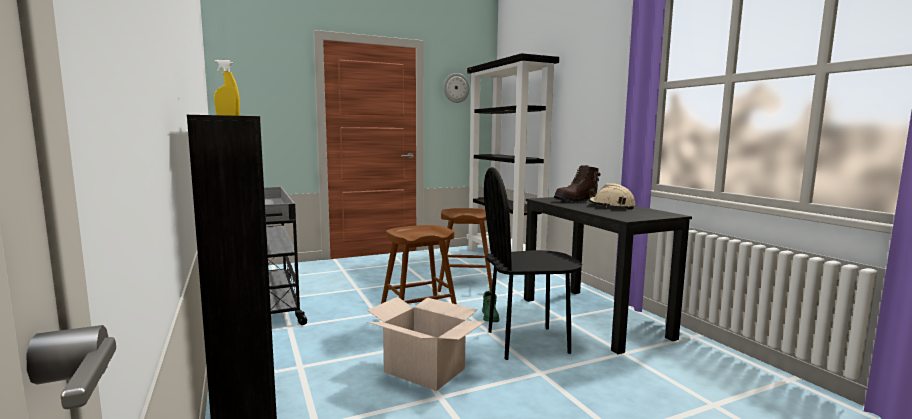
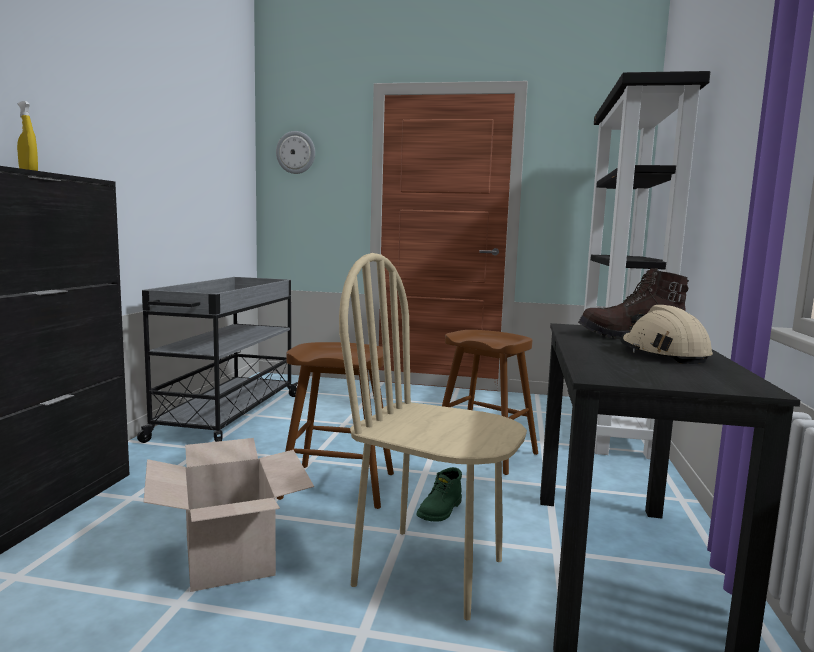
camera: 35 degrees right, 0 degrees up
wall clock [443,73,470,103] -> wall clock moved to [276,131,315,174]
black chair [484,167,582,360] -> beige chair [339,253,527,621]

